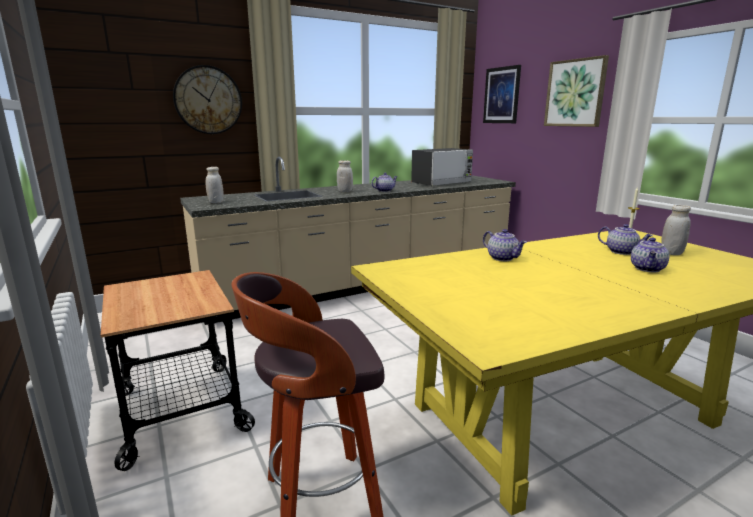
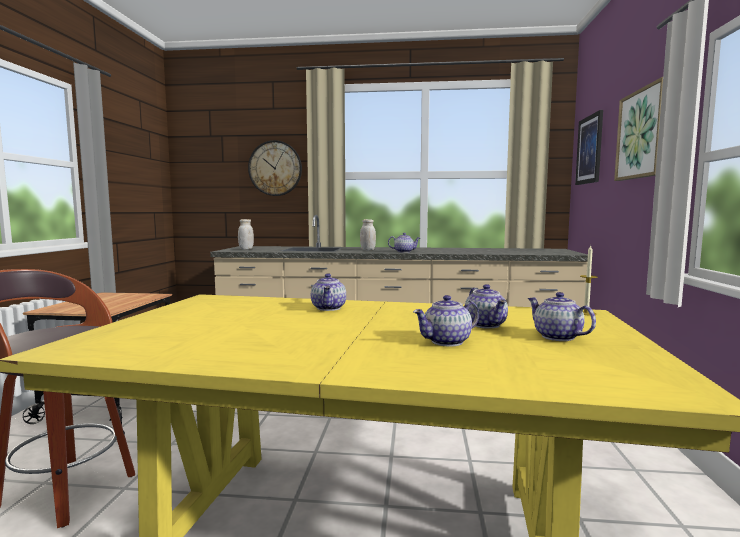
camera: 35 degrees right, 10 degrees down
microwave [411,148,473,186] -> none
white jar [662,205,691,255] -> teapot [528,292,596,341]

